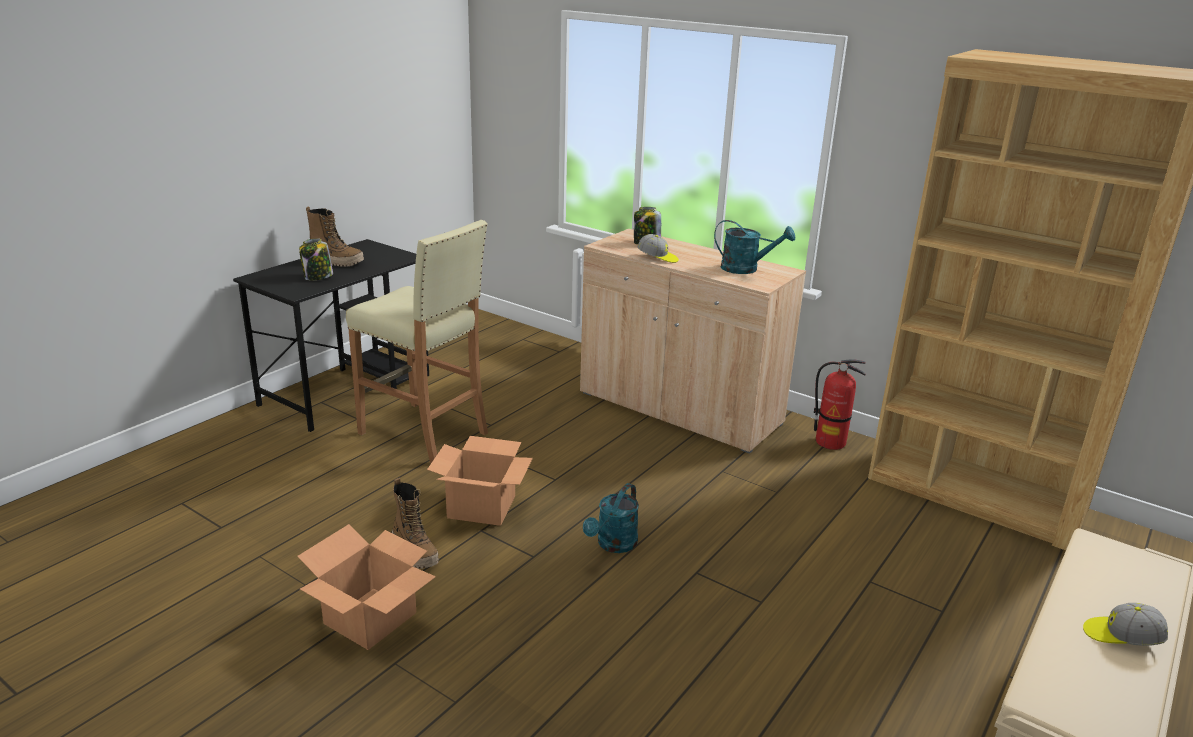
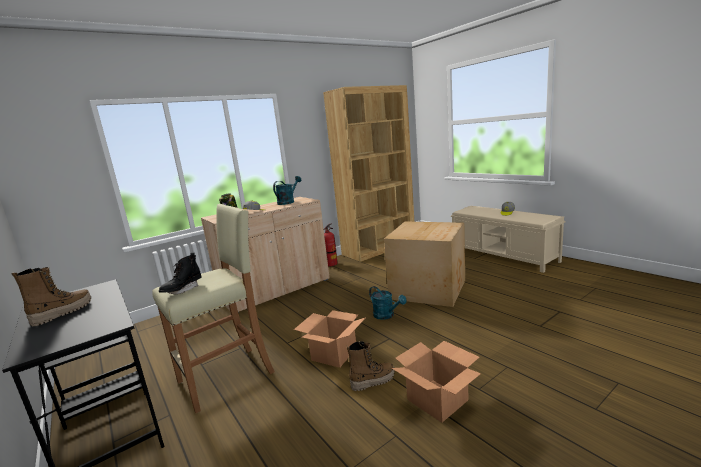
camera: 70 degrees left, 10 degrees down
jar [299,238,333,280] -> none
none -> black boot [159,253,202,294]
none -> cardboard box [384,222,465,307]

